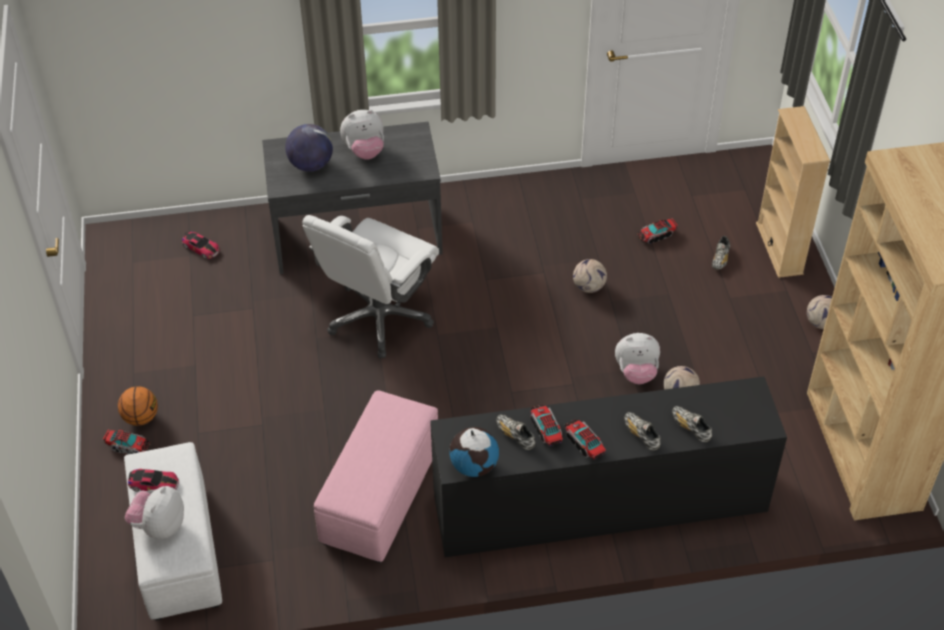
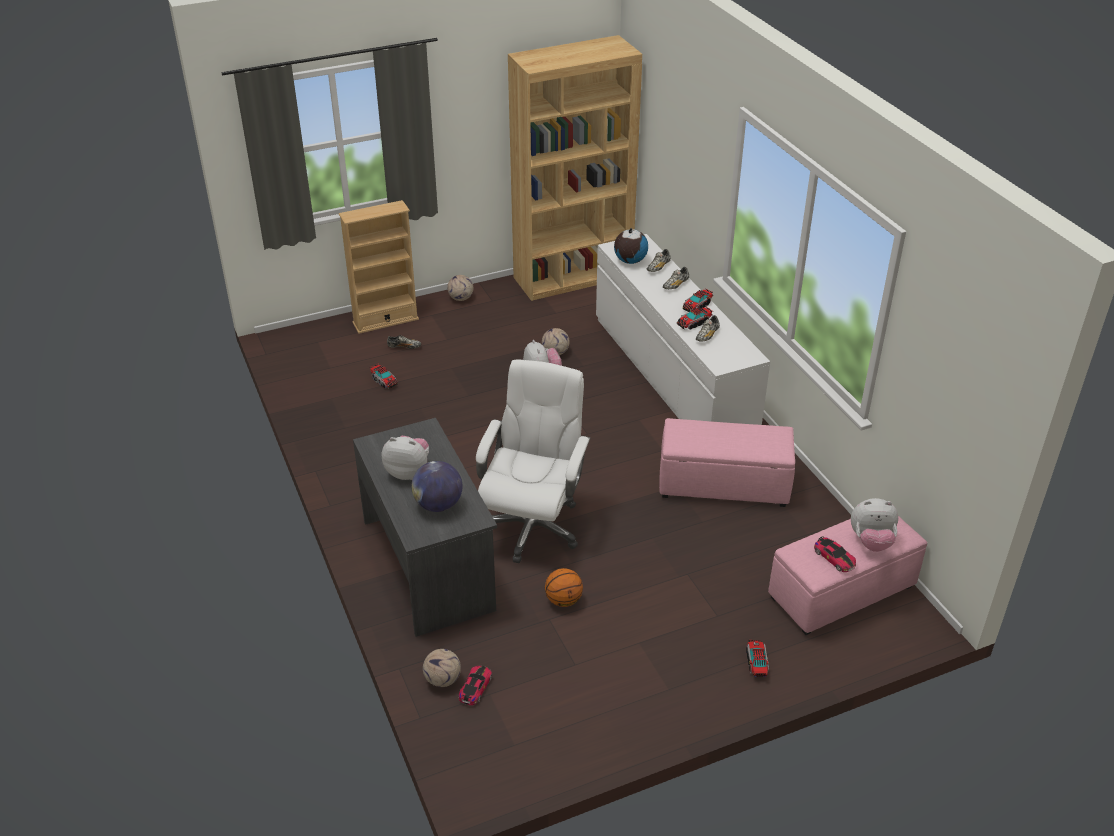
camera: 105 degrees left, 10 degrees down
basketball [118,386,158,426] -> basketball moved to [545,568,583,607]
white ottoman [124,442,222,621] -> pink ottoman [768,516,927,635]
toy car [128,469,179,492] -> toy car turned 150 degrees clockwise [814,536,856,572]
white office chair [302,215,439,358] -> white office chair turned 90 degrees counterclockwise [476,359,591,563]
plush toy [340,110,384,160] -> plush toy turned 45 degrees counterclockwise [382,436,429,480]
black dresser [430,376,787,557] -> white dresser [596,234,770,425]
globe [449,427,499,477] -> globe moved to [614,228,648,264]
football [573,259,607,293] -> football moved to [423,649,461,687]

